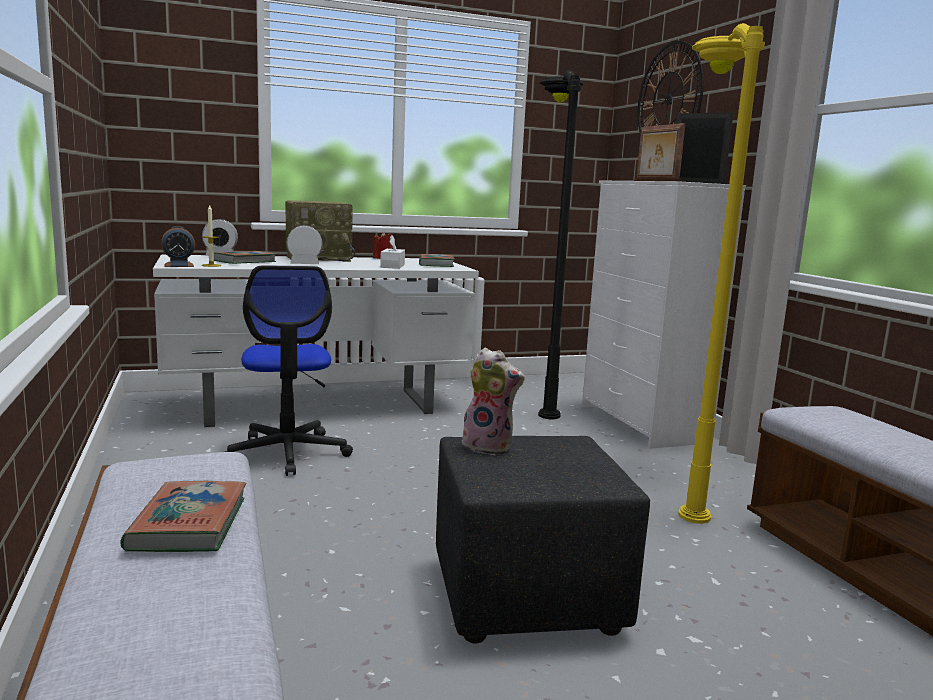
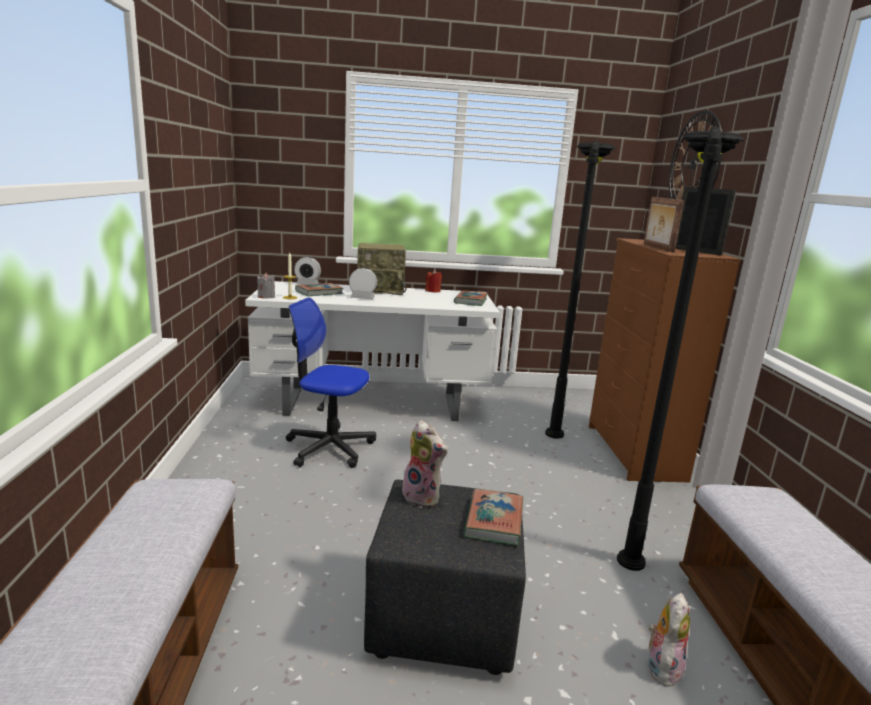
camera: 15 degrees right, 5 degrees up
book [120,481,246,552] -> book moved to [463,489,523,545]
alarm clock [161,226,195,267] -> grey candle [257,273,275,299]
office chair [225,265,353,476] -> office chair turned 105 degrees clockwise [286,298,376,468]
white tissue box [380,235,405,269] -> none
white dresser [582,180,746,449] -> brown dresser [588,238,741,482]
yellow floor lamp [678,23,765,524] -> black floor lamp [617,127,745,571]
none -> plush toy [649,593,690,687]

